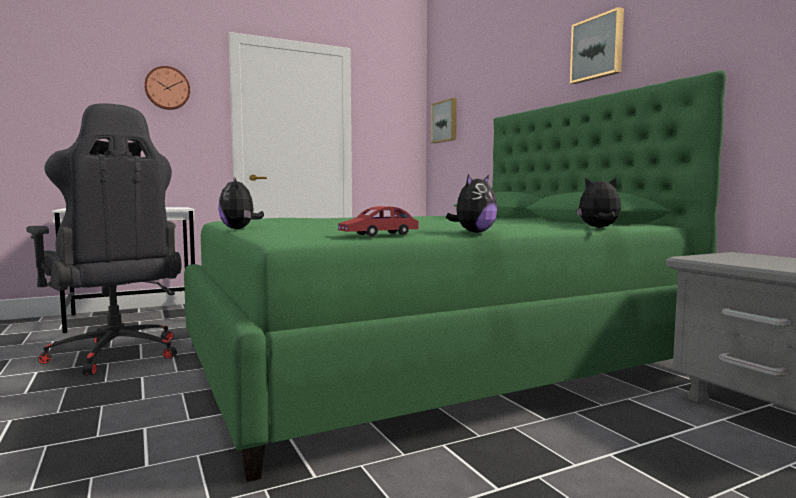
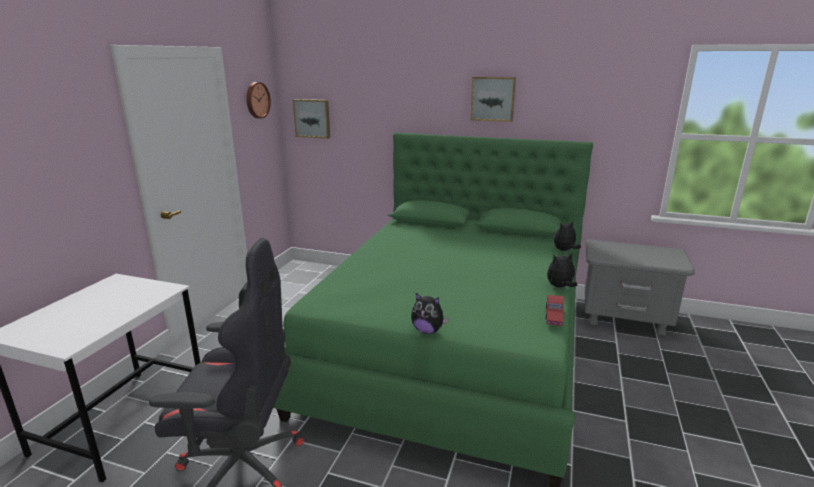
camera: 45 degrees left, 15 degrees up
wall clock [144,66,190,110] -> wall clock moved to [246,82,271,119]
plush toy [446,174,498,233] -> plush toy turned 105 degrees counterclockwise [547,253,577,287]

